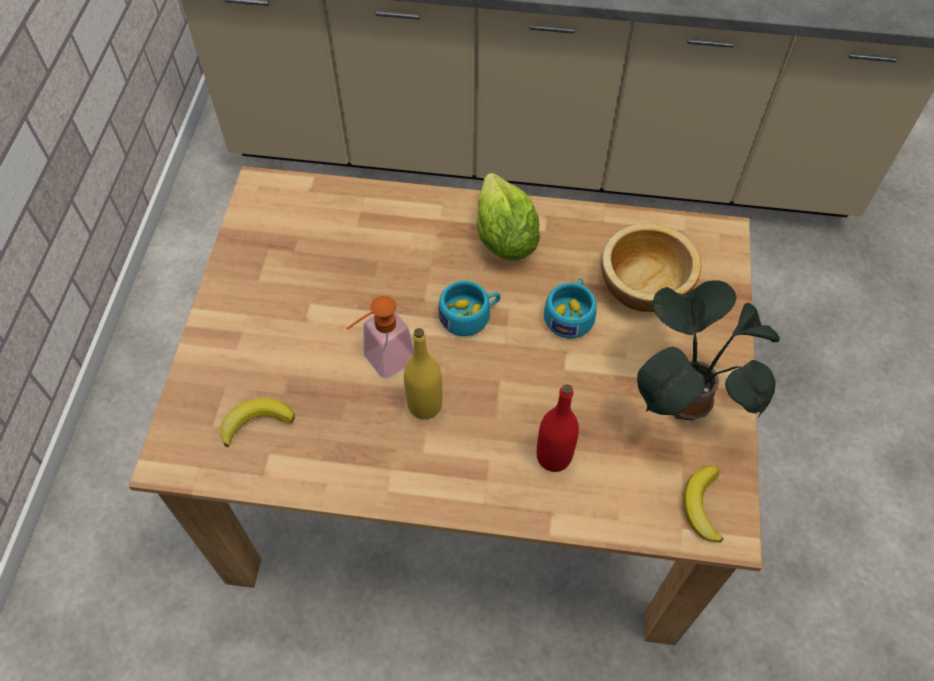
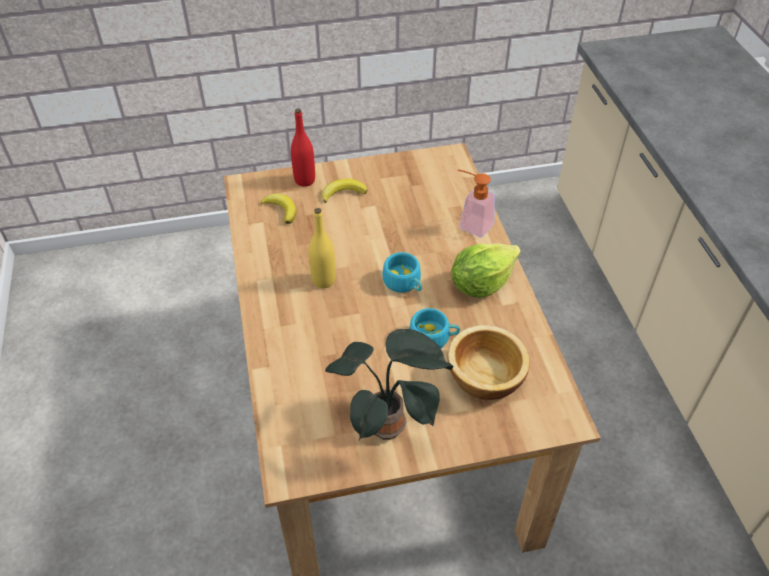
camera: 70 degrees right, 10 degrees down
soap dispenser [346,296,414,379] -> soap dispenser moved to [458,169,495,238]
red bottle [537,384,579,472] -> red bottle moved to [291,109,315,187]
banana [683,466,724,543] -> banana moved to [322,179,367,203]

